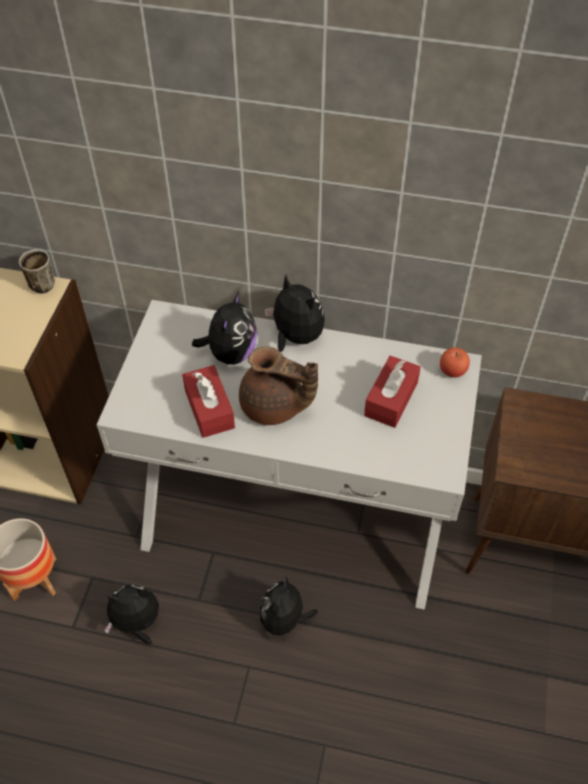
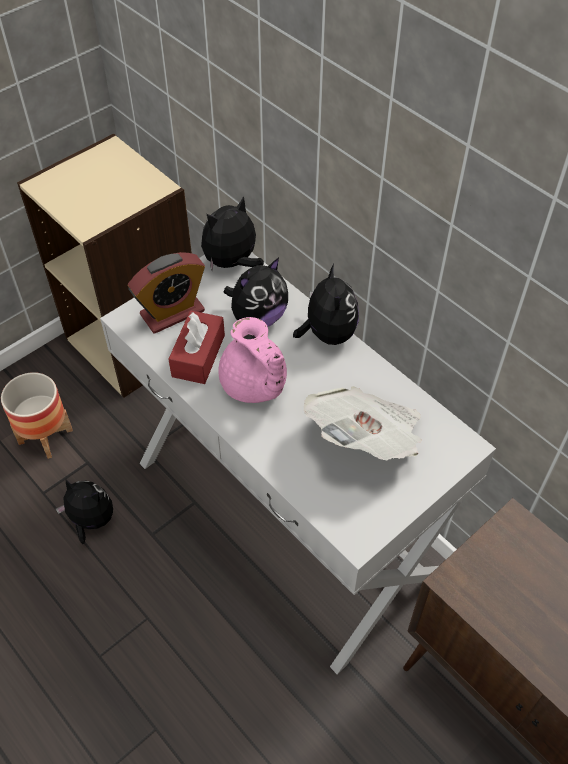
camera: 35 degrees right, 0 degrees up
mug [19,249,55,294] -> none
brown teapot [239,346,318,425] -> pink teapot [218,317,287,403]
plush toy [259,575,318,641] -> plush toy moved to [201,196,264,272]
red tissue box [364,356,421,428] -> newspaper [304,386,422,460]
apple [440,347,470,377] -> none
none -> alarm clock [128,252,205,334]

